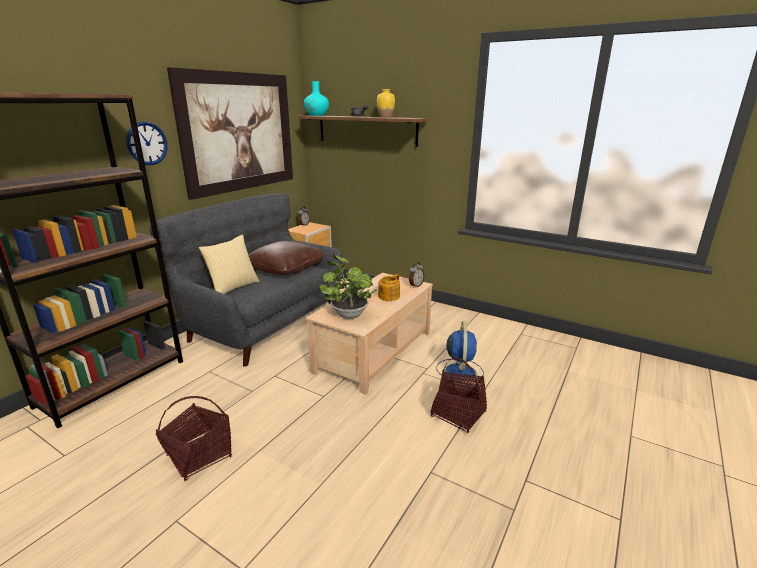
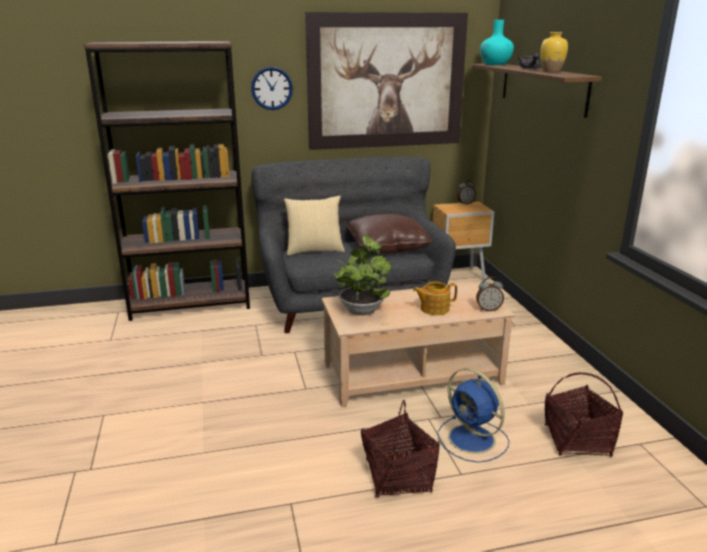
camera: 45 degrees right, 0 degrees up
basket [156,396,232,481] -> basket moved to [544,372,623,457]
blue fan [437,321,484,386] -> blue fan turned 90 degrees clockwise [437,368,509,463]

